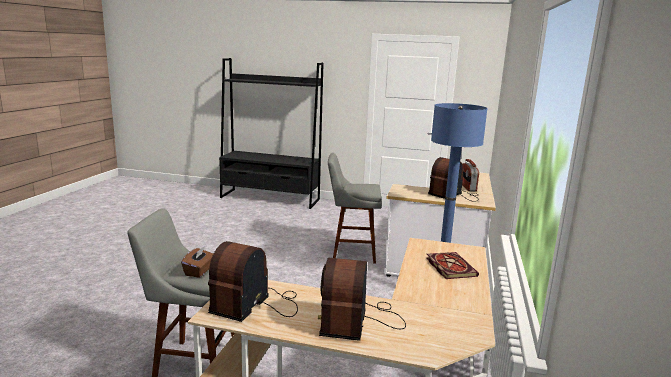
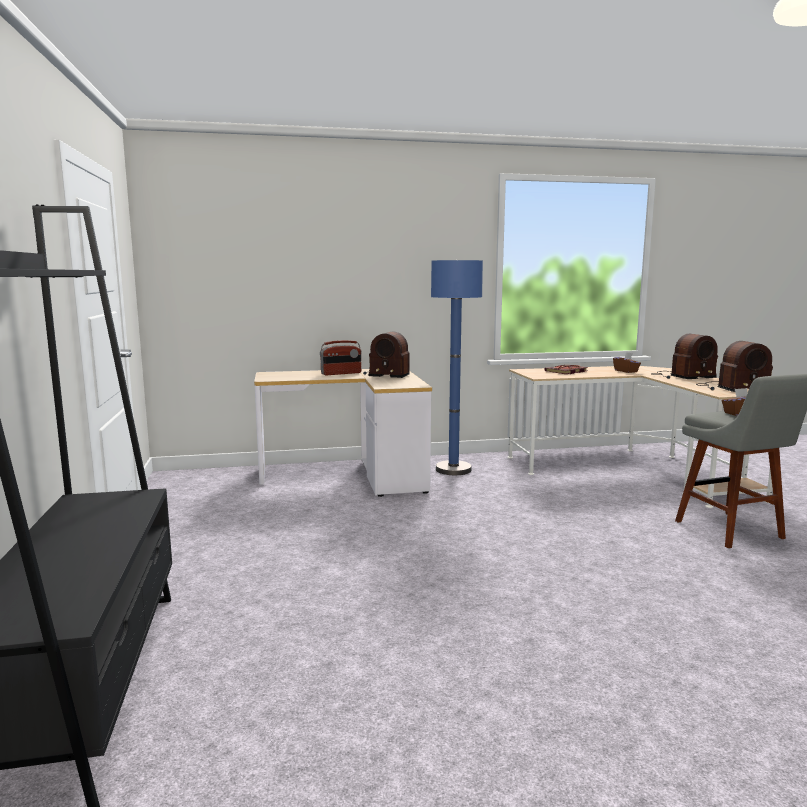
camera: 115 degrees left, 5 degrees down
grey stool [328,153,382,263] -> none
none -> brown tissue box [613,352,641,373]

